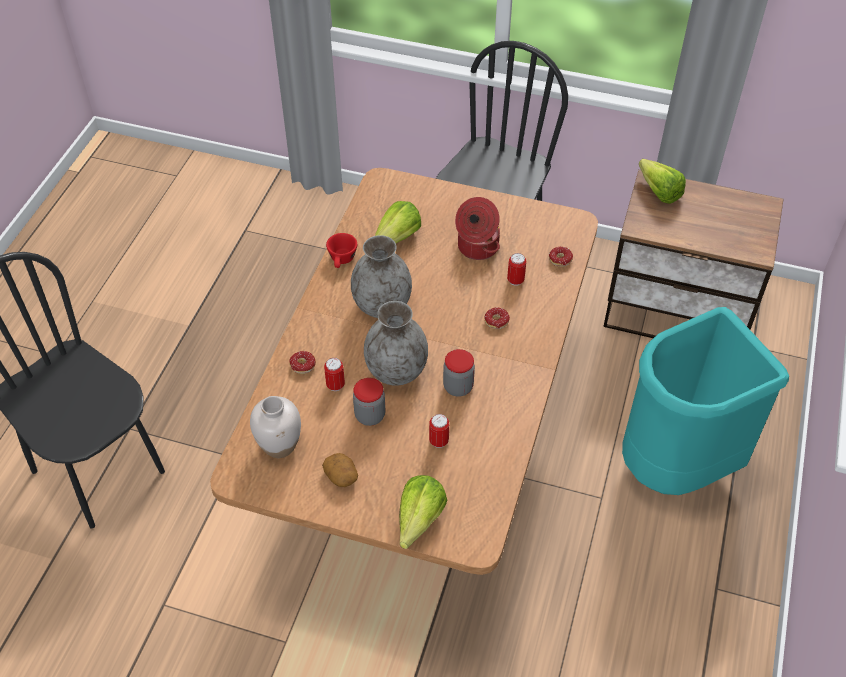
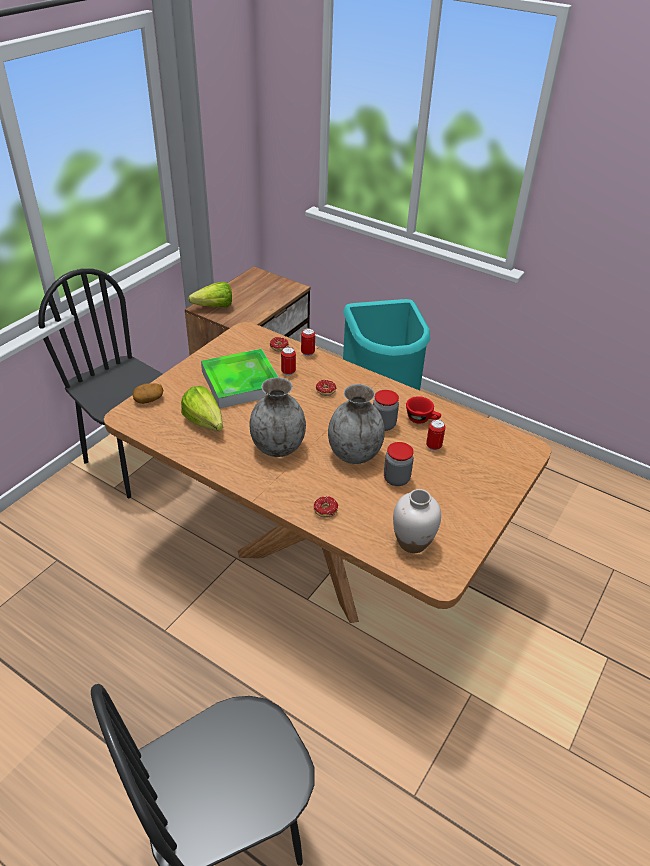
camera: 75 degrees left, 10 degrees down
potato [322,453,358,487] -> potato moved to [133,383,163,404]
can [324,358,345,391] -> can moved to [301,328,315,356]
red cup [326,233,357,268] -> red cup moved to [406,396,441,424]
lettuce [399,475,448,549] -> none
cooking pot [455,197,500,260] -> tray [201,349,278,409]

